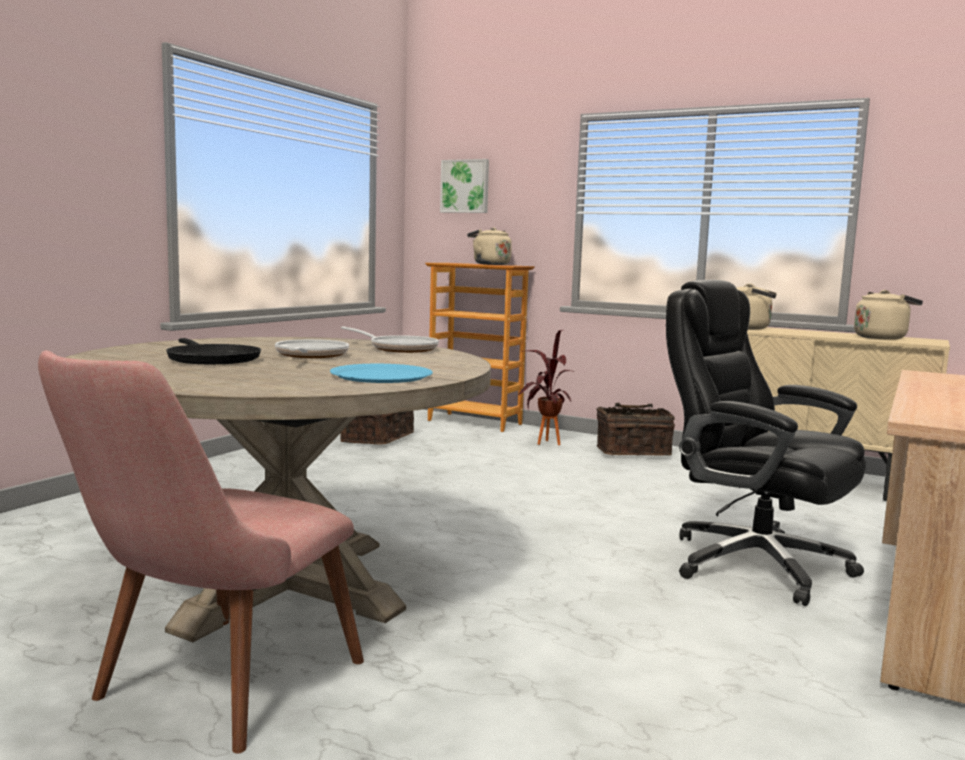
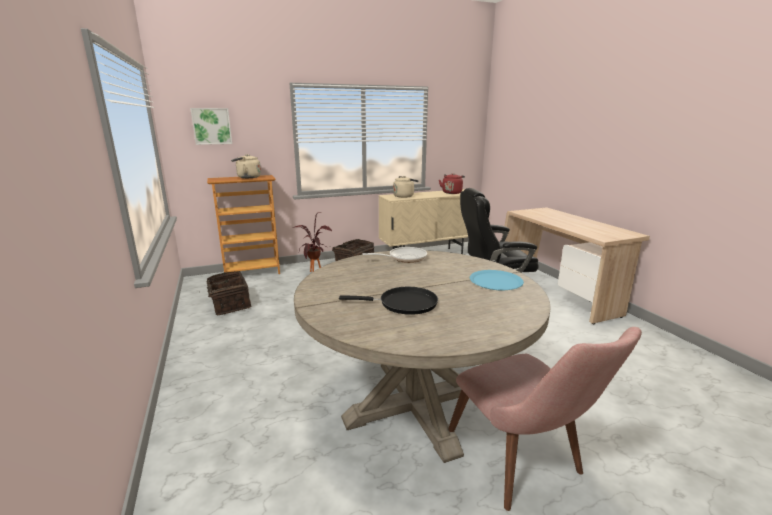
camera: 50 degrees left, 10 degrees up
frying pan [275,339,349,358] -> none
beige kettle [854,290,923,340] -> red kettle [439,173,465,194]

